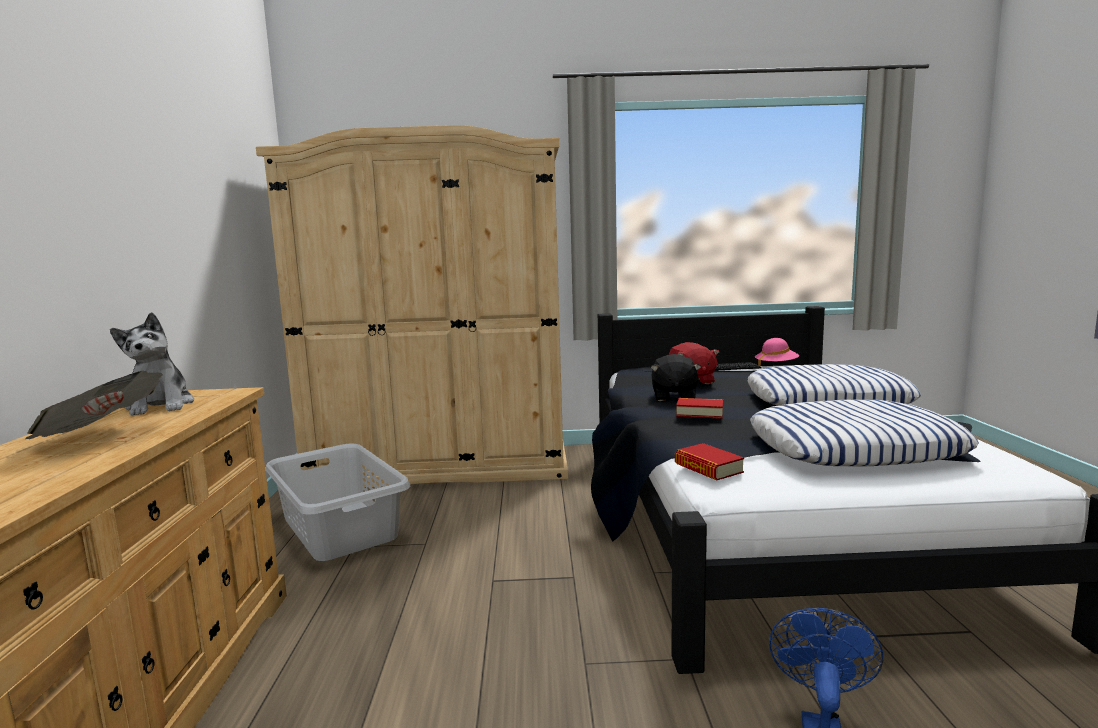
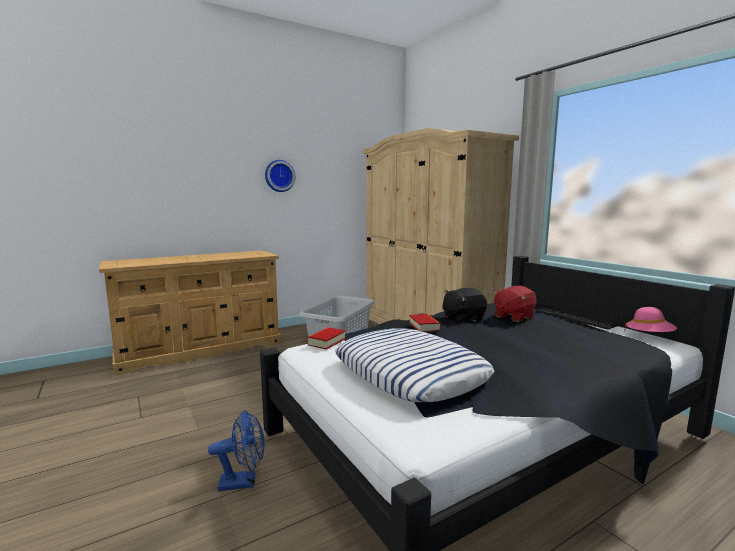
camera: 60 degrees right, 0 degrees up
newspaper [25,371,163,439] -> none
plush toy [110,312,194,416] -> none
pillow [748,364,921,405] -> none
none -> wall clock [265,160,295,192]

